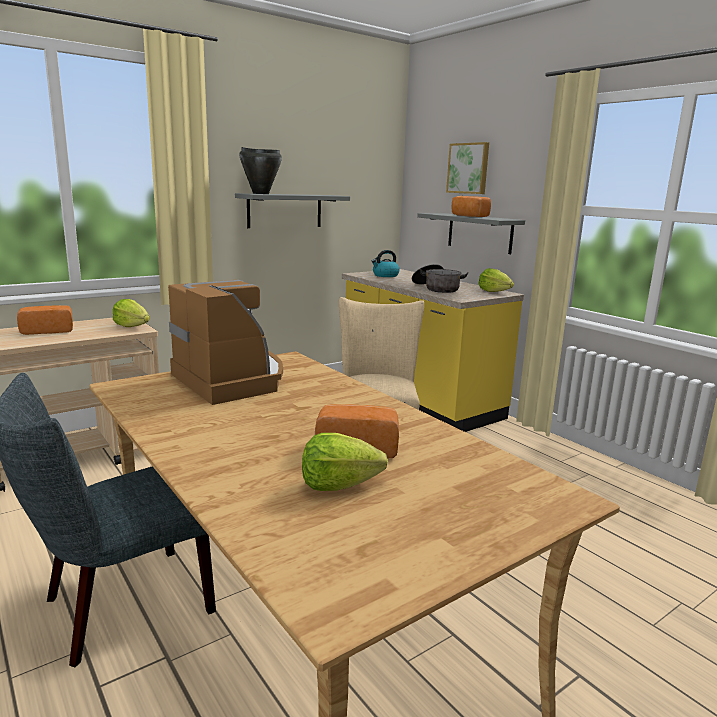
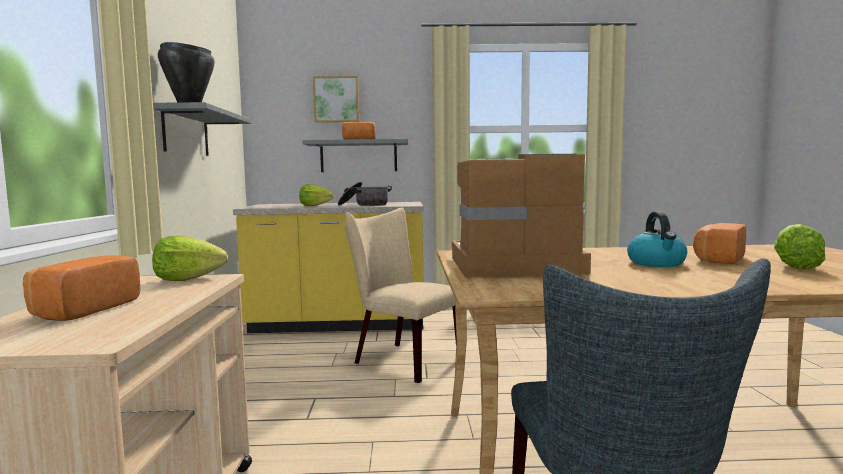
camera: 55 degrees left, 10 degrees down
kettle [372,250,400,277] -> kettle moved to [627,211,687,267]
lettuce [478,268,514,292] -> lettuce moved to [299,184,334,206]

